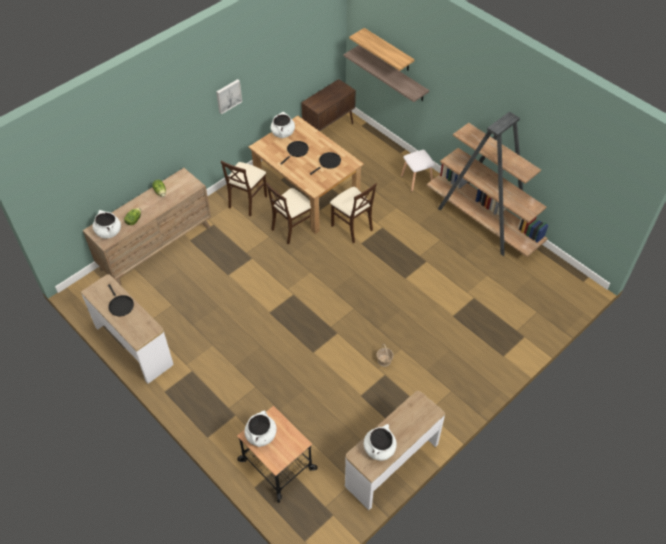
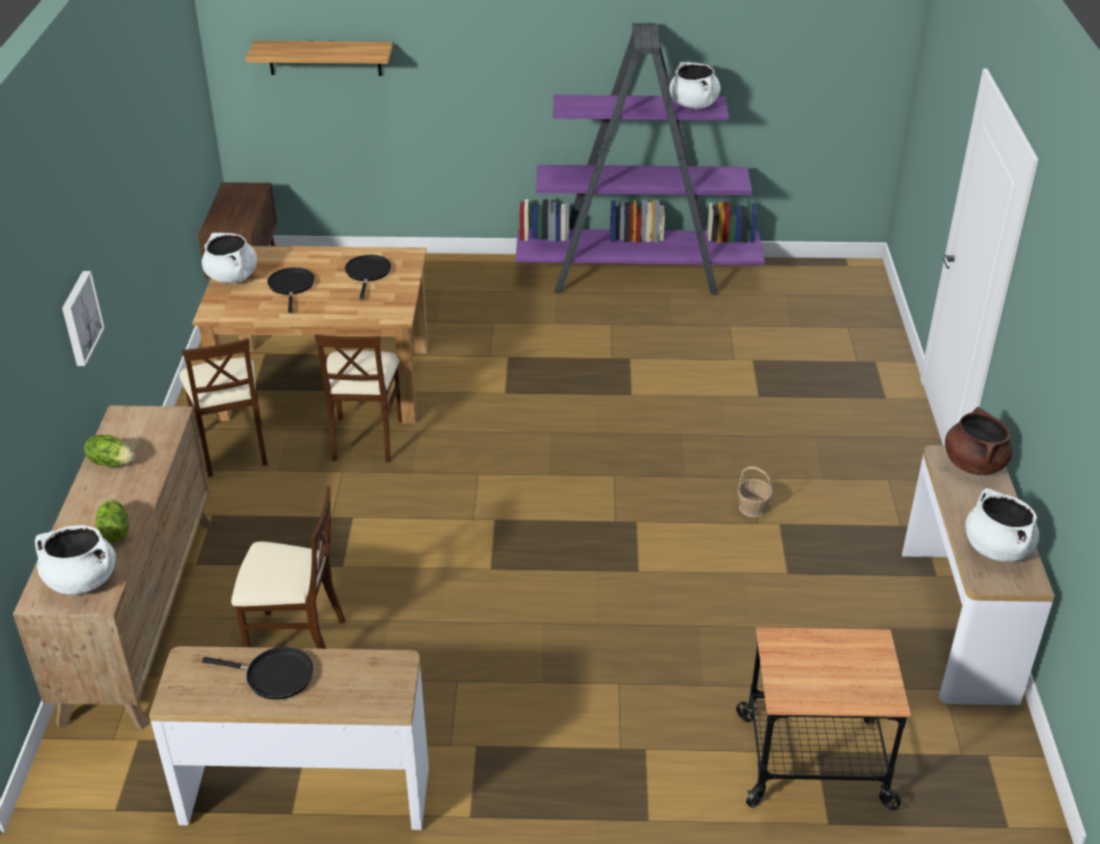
camera: 45 degrees left, 15 degrees down
picture [216,79,242,114] -> picture moved to [62,271,105,366]
white cooking pot [244,411,277,447] -> white cooking pot moved to [669,62,720,109]
beige chair [330,183,377,243] -> beige chair moved to [231,486,345,649]
shelf [344,45,429,102] -> none
white stool [401,150,435,192] -> none
brown bookcase [427,112,548,257] -> purple bookcase [516,23,765,295]
none -> brown cooking pot [945,407,1012,475]

